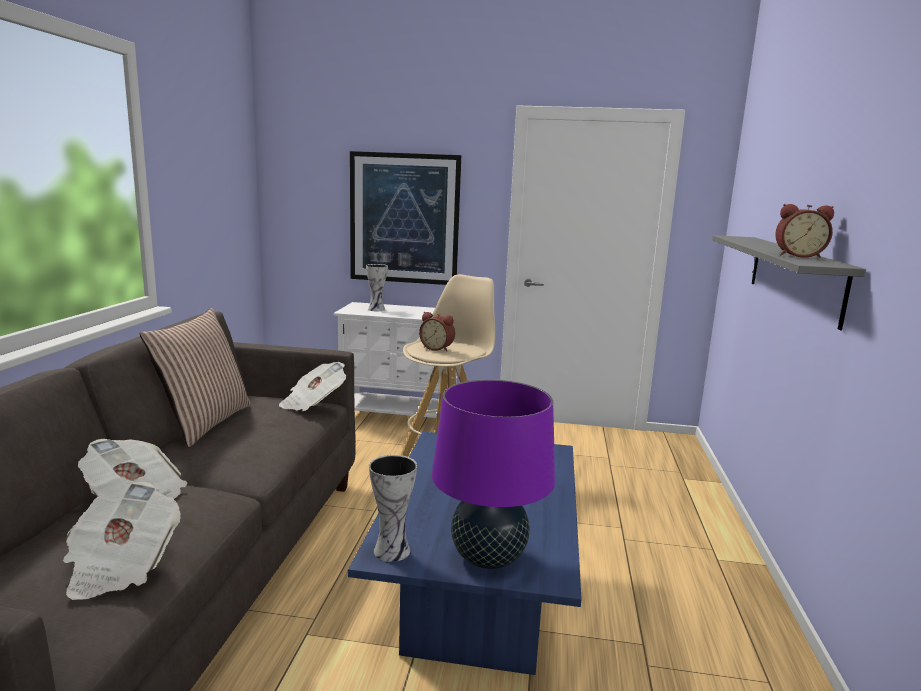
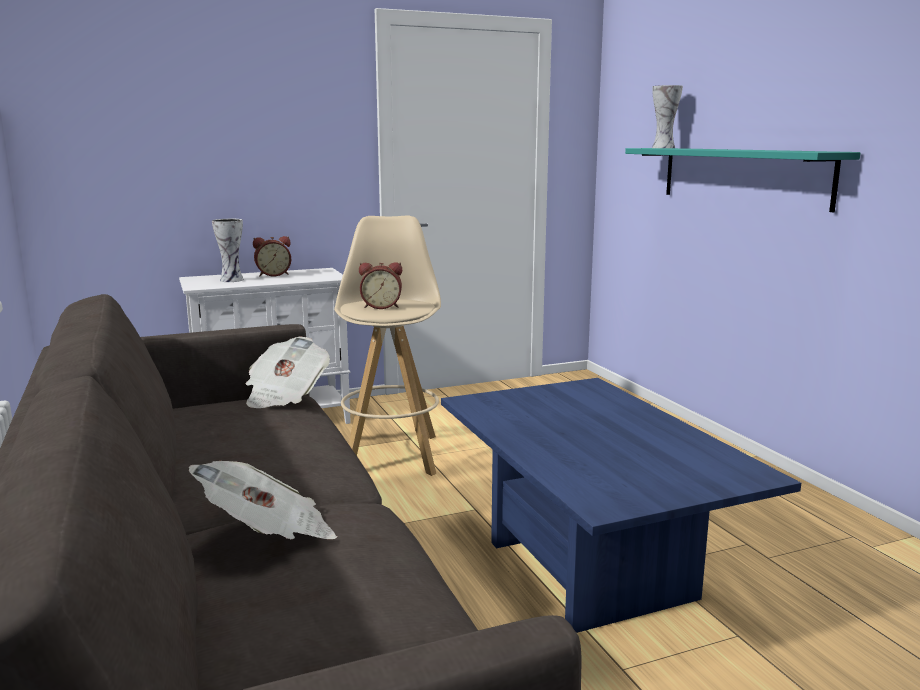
camera: 30 degrees left, 0 degrees up
newspaper [63,482,181,600] -> none
pillow [140,308,252,447] -> none
picture [350,151,461,285] -> none
vase [369,455,417,562] -> vase moved to [652,85,683,148]
purple table lamp [432,380,555,569] -> none
grey shelf [712,235,866,330] -> turquoise shelf [625,148,861,212]
alarm clock [775,204,834,258] -> alarm clock moved to [253,236,291,277]

